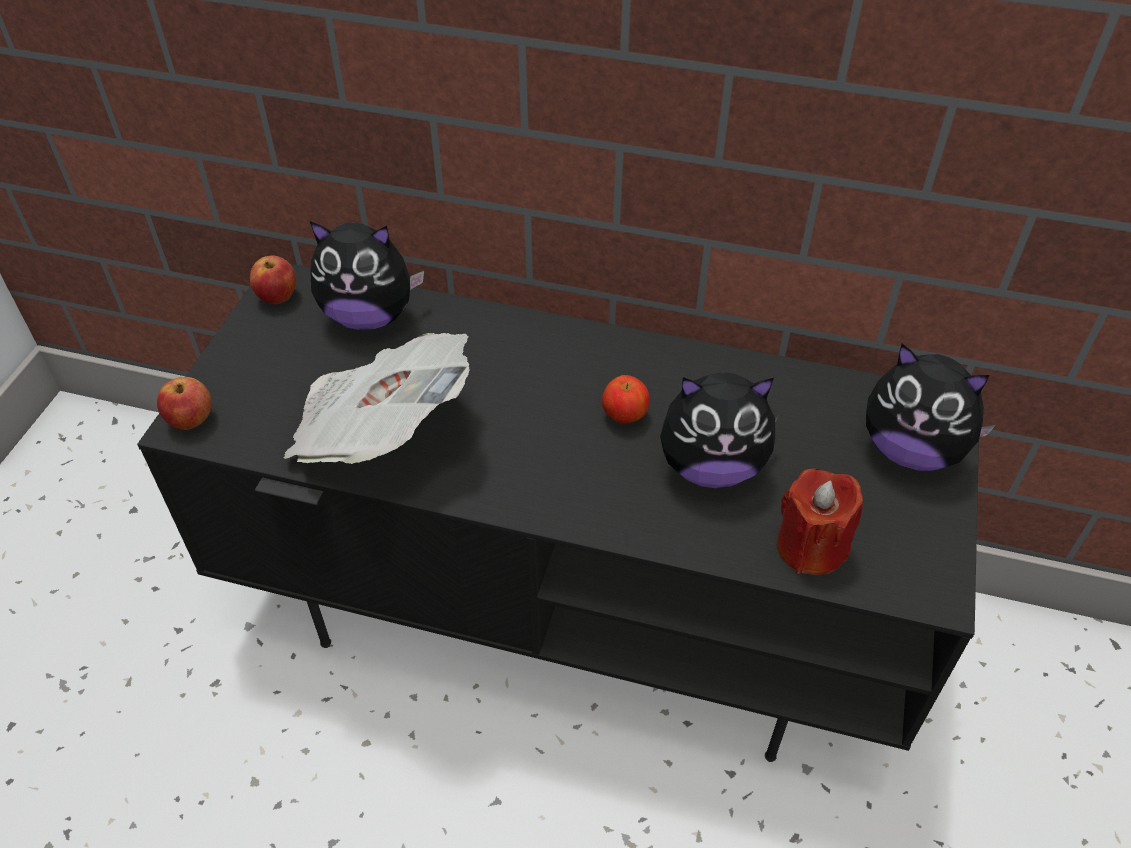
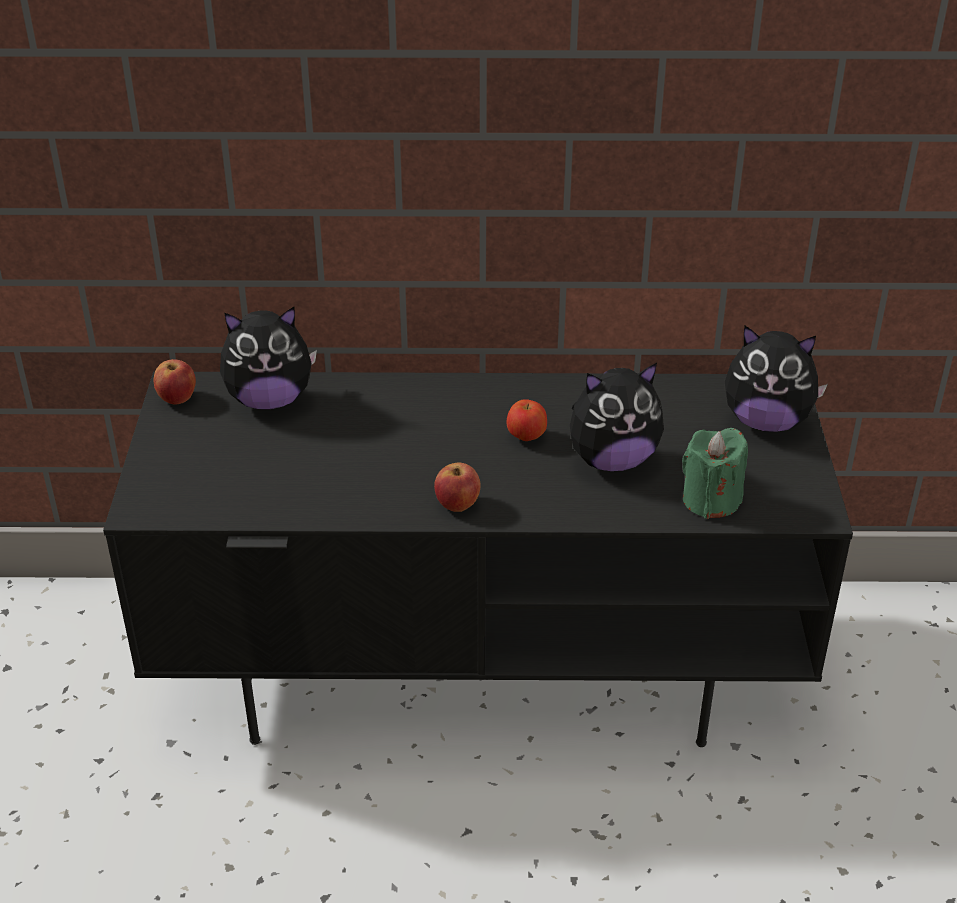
camera: 15 degrees left, 10 degrees down
apple [157,377,212,430] -> apple moved to [434,462,481,512]
newspaper [283,333,470,464] -> none
red candle [777,468,863,575] -> green candle [682,428,748,519]

